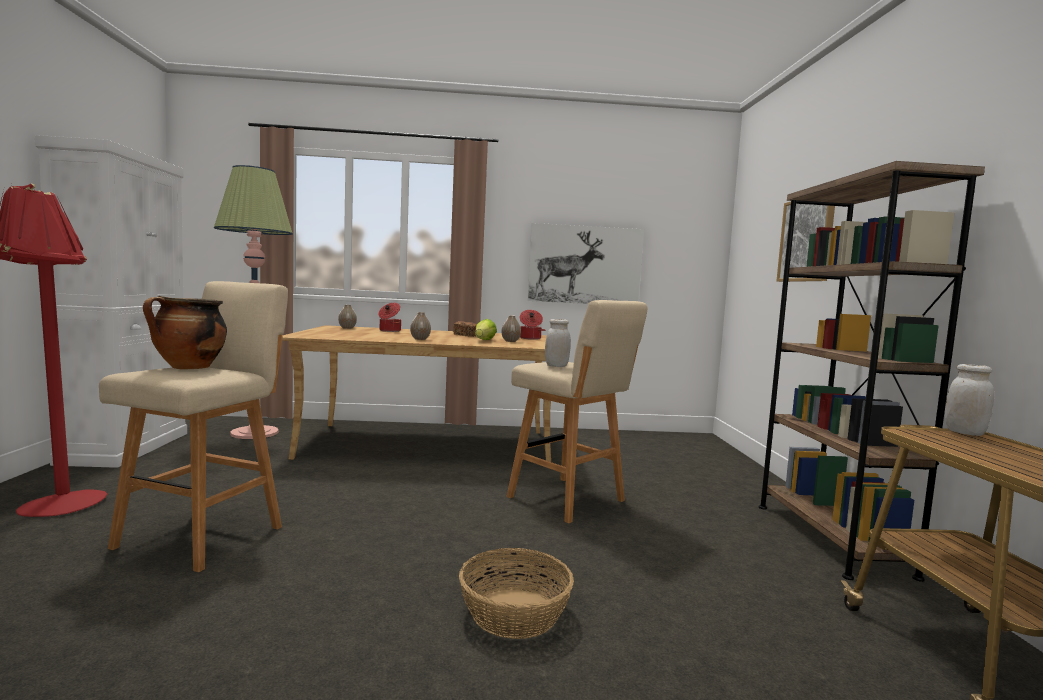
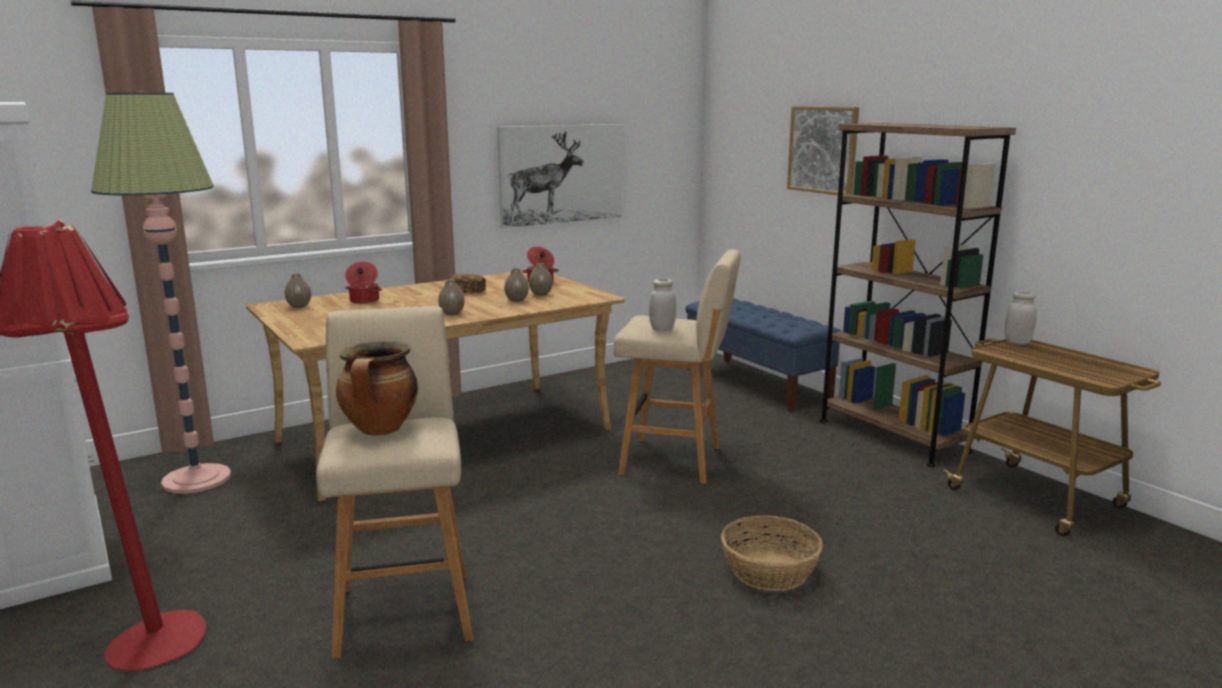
camera: 30 degrees left, 10 degrees up
lettuce [475,319,497,340] -> vase [504,268,529,302]
none -> blue bench [685,298,841,412]

